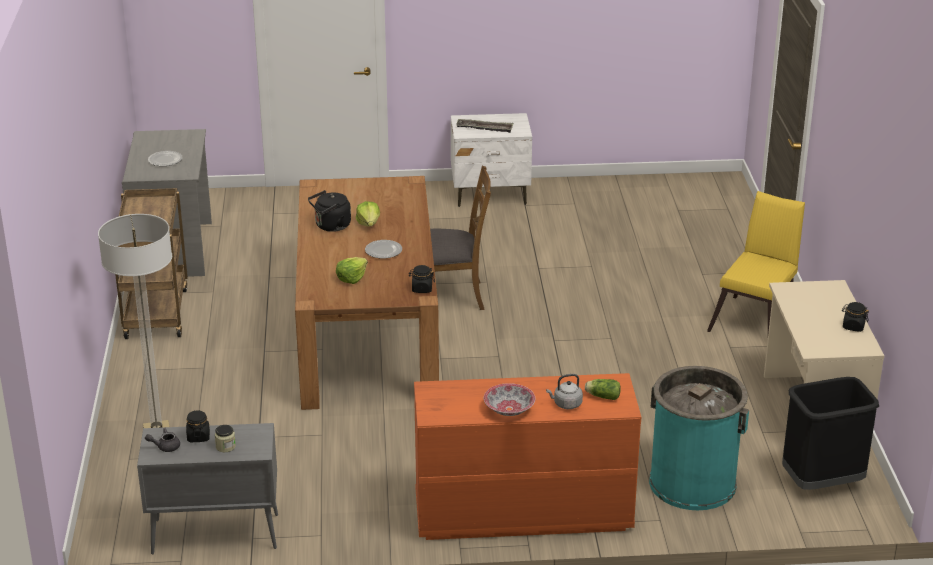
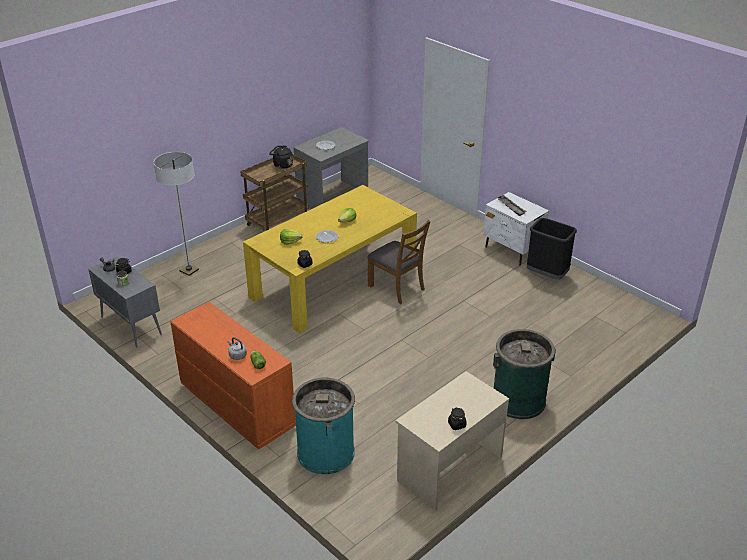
camera: 50 degrees right, 5 degrees up
brown dining table [295,176,439,410] -> yellow dining table [243,185,417,333]
black kettle [308,190,351,232] -> black kettle moved to [269,146,293,169]
bowl [484,383,535,416] -> none
yellow chair [707,191,805,332] -> green trash can [493,329,556,419]
black trash can [782,377,879,490] -> black trash can moved to [527,218,577,280]

